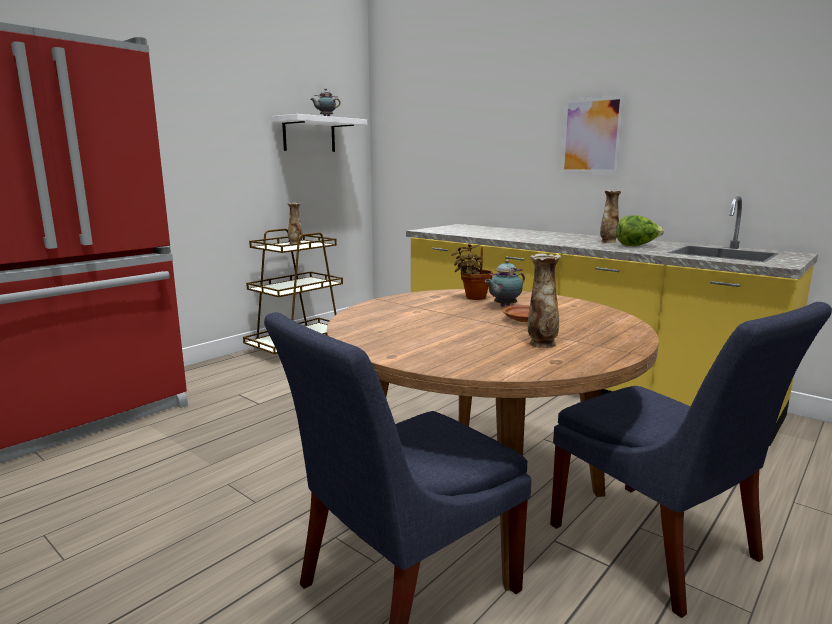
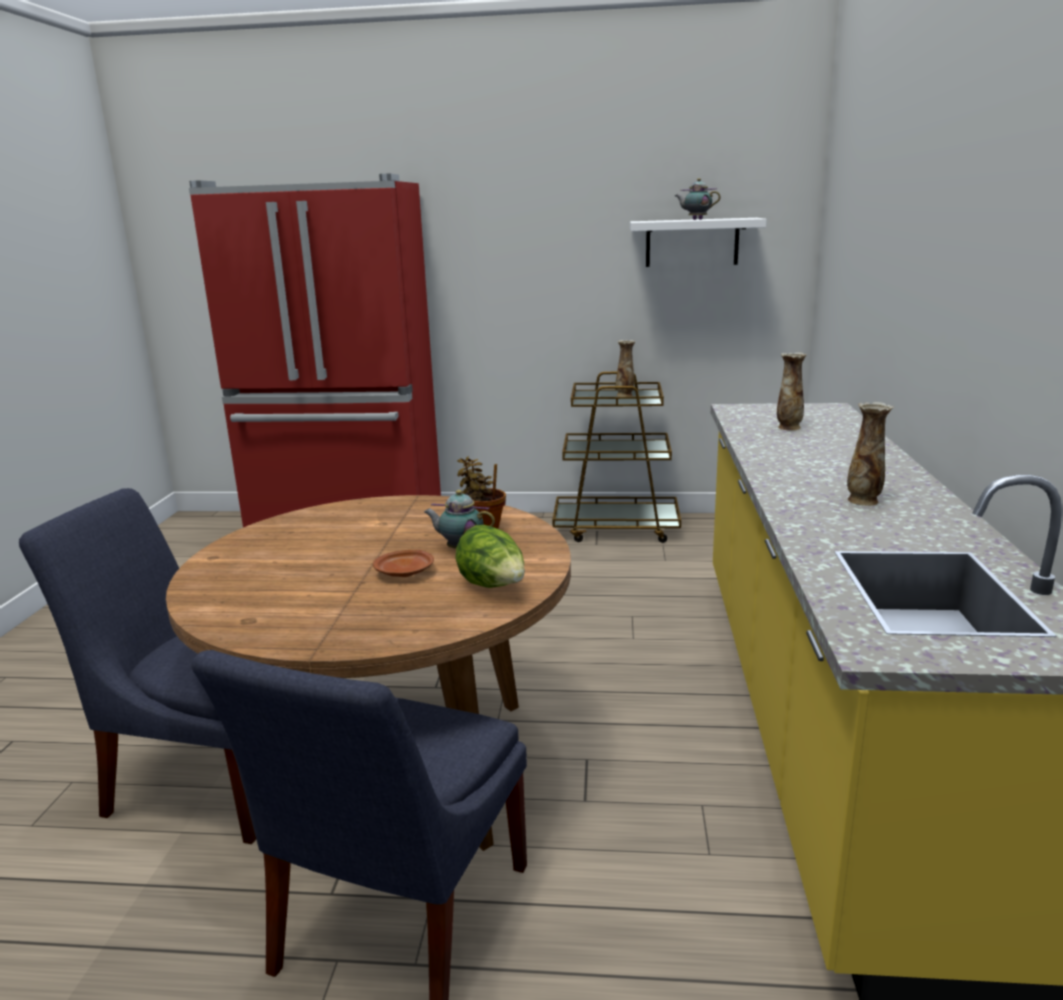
camera: 55 degrees right, 5 degrees up
vase [528,254,561,348] -> vase moved to [777,352,806,430]
picture [561,95,624,173] -> none
lettuce [616,215,664,246] -> lettuce moved to [455,525,525,588]

